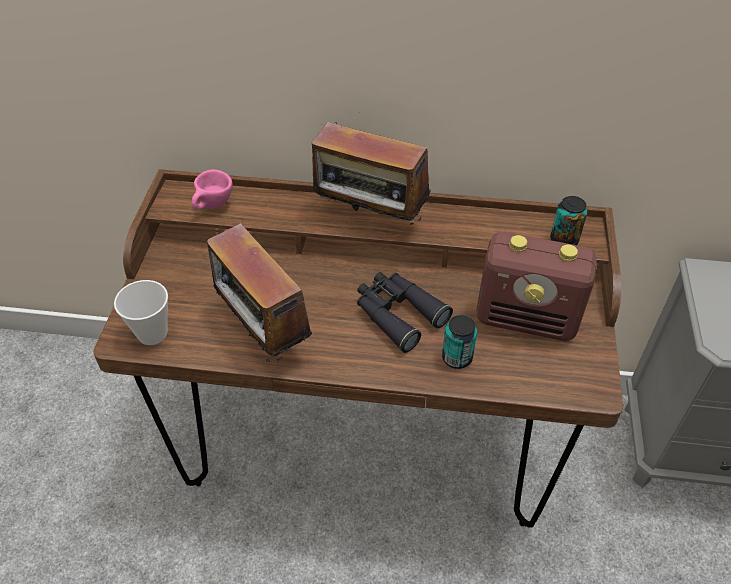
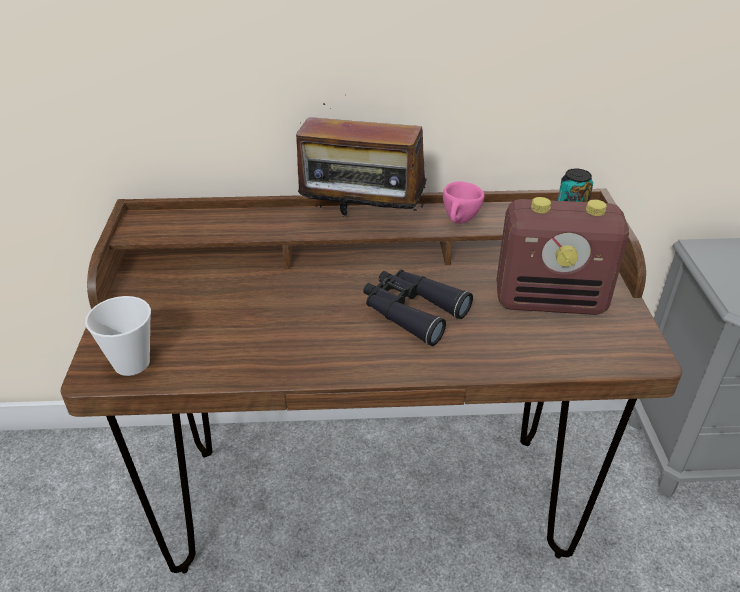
camera: 10 degrees left, 10 degrees down
pink cup [192,169,233,210] -> pink cup moved to [443,181,484,224]
radio [207,223,312,365] -> none
can [442,315,477,369] -> none

